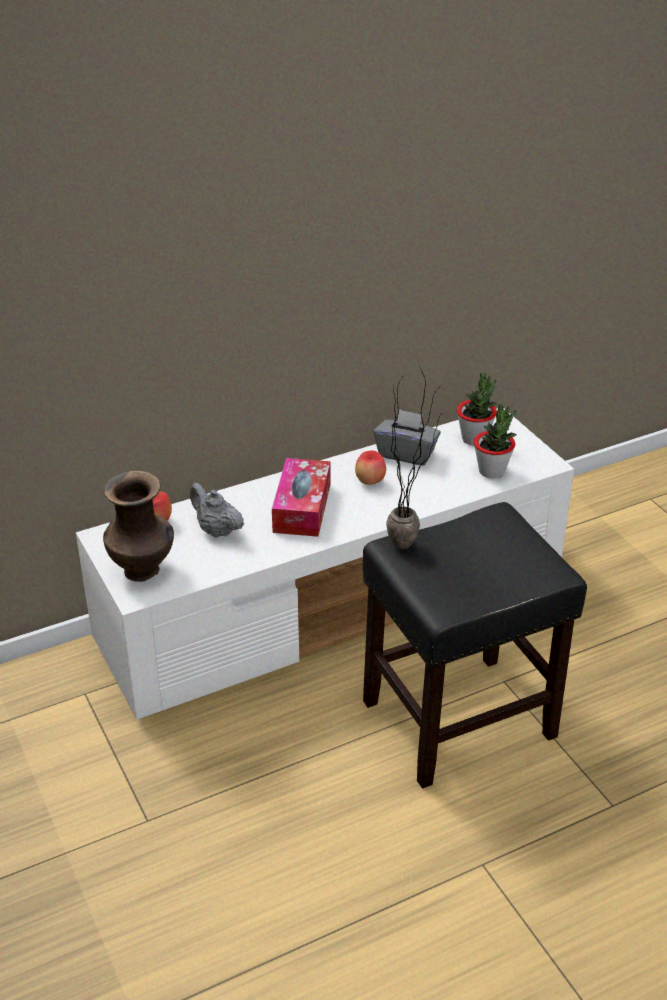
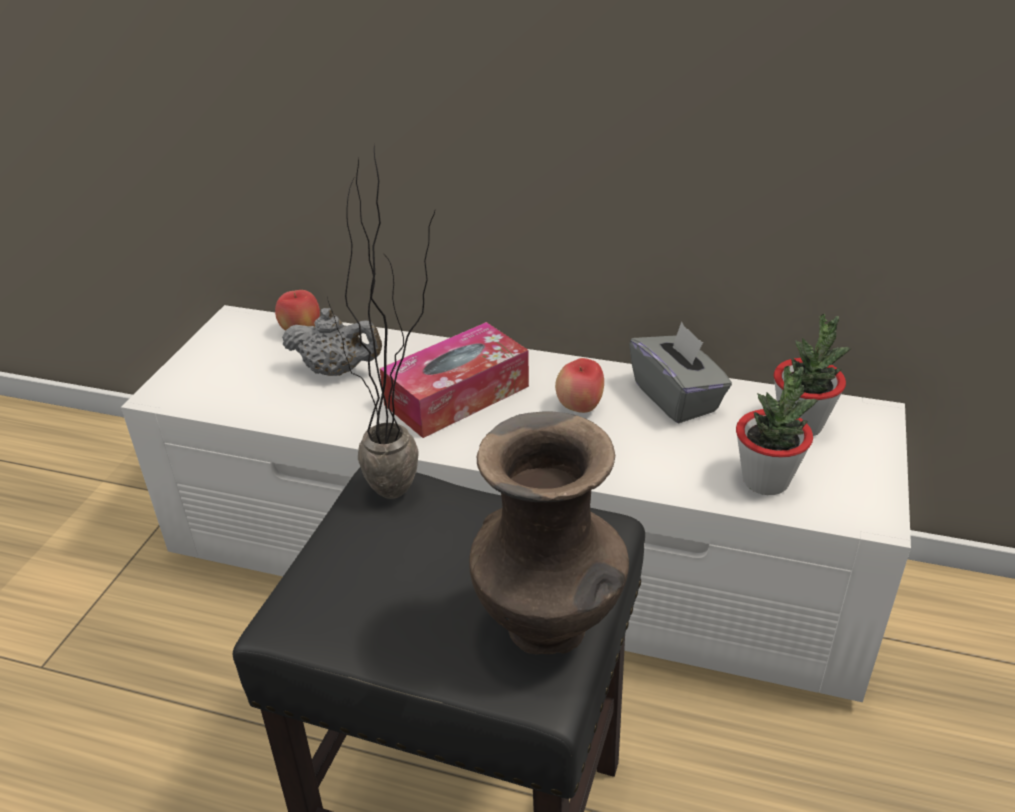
camera: 45 degrees right, 0 degrees up
brown vase [103,471,174,582] -> brown vase moved to [469,411,629,654]
grey teapot [190,483,244,538] -> grey teapot turned 105 degrees clockwise [282,308,382,376]

